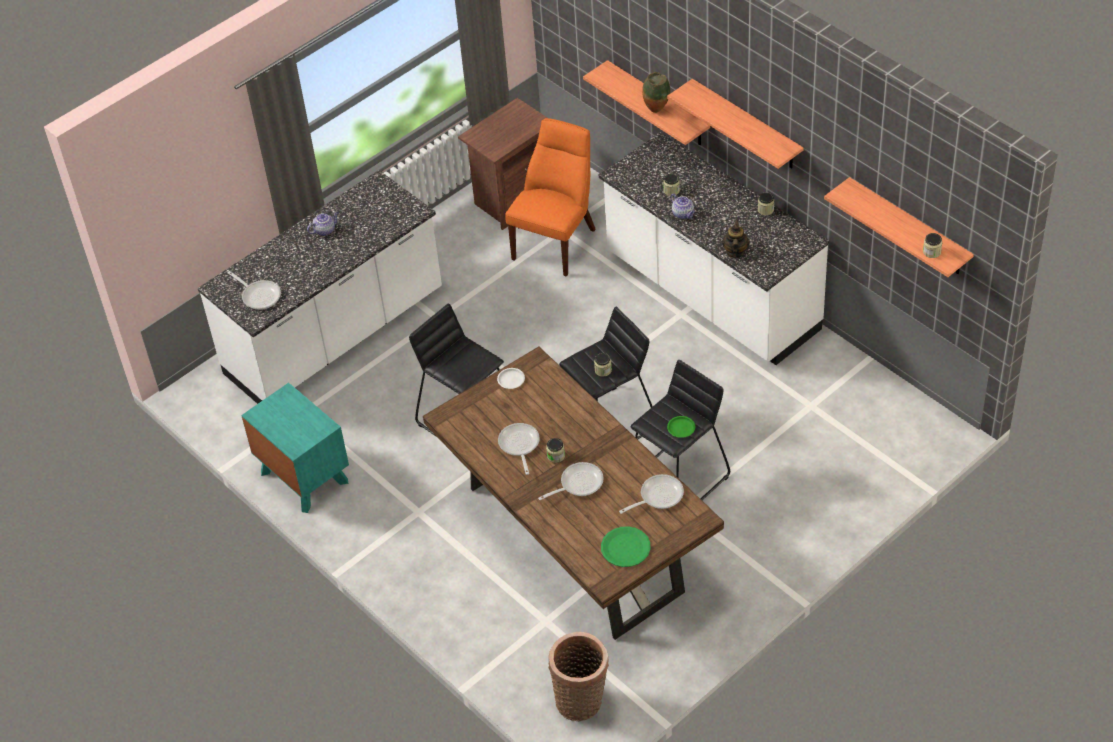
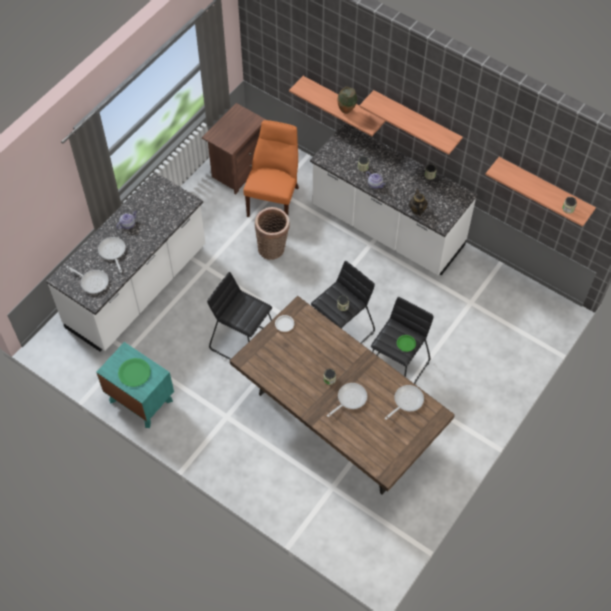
camera: 15 degrees left, 10 degrees up
frying pan [498,423,540,475] -> frying pan moved to [98,237,126,273]
basket [549,632,609,721] -> basket moved to [254,207,290,260]
green plate [601,526,651,567] -> green plate moved to [118,358,151,387]

